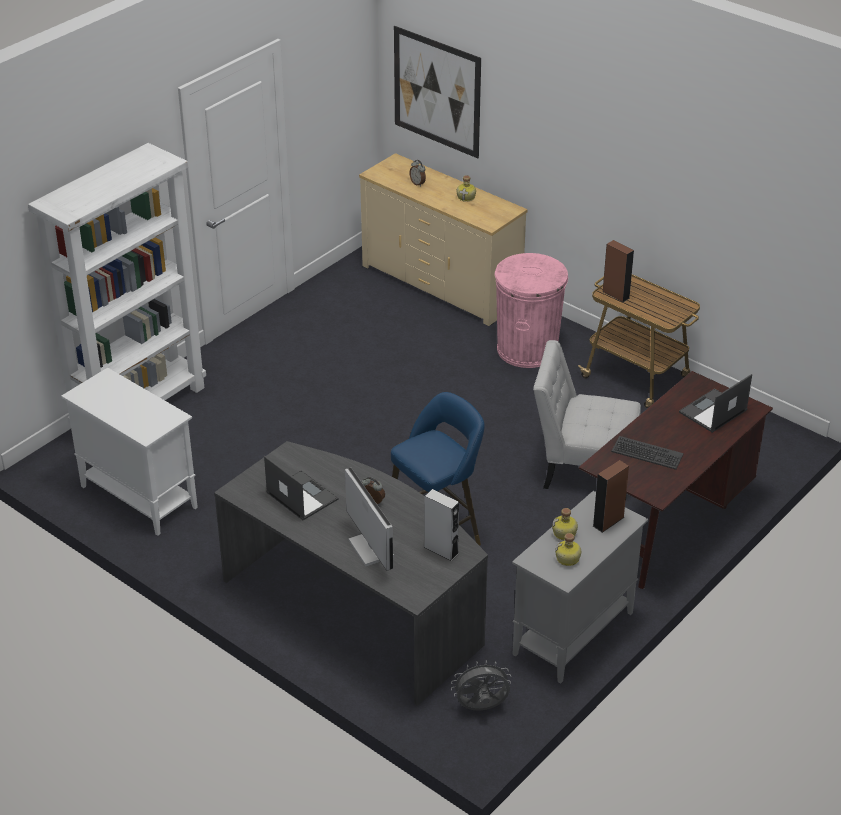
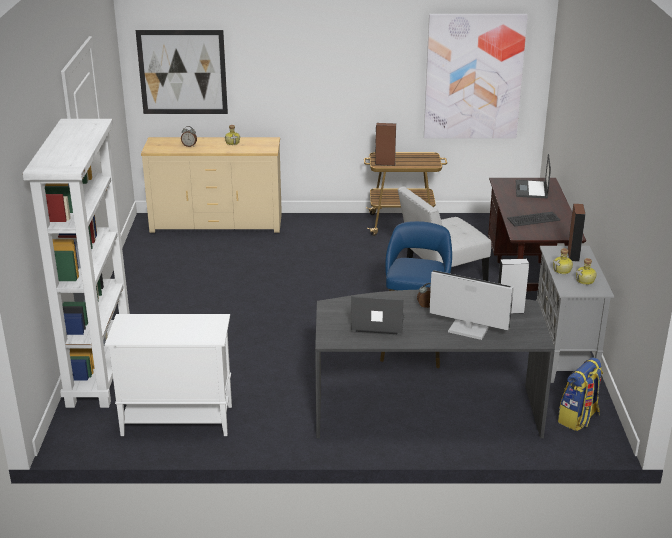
camera: 40 degrees left, 10 degrees down
grey fan [451,660,511,711] -> backpack [558,357,603,431]
pink trash can [495,253,568,368] -> none
none -> picture [424,14,528,139]

